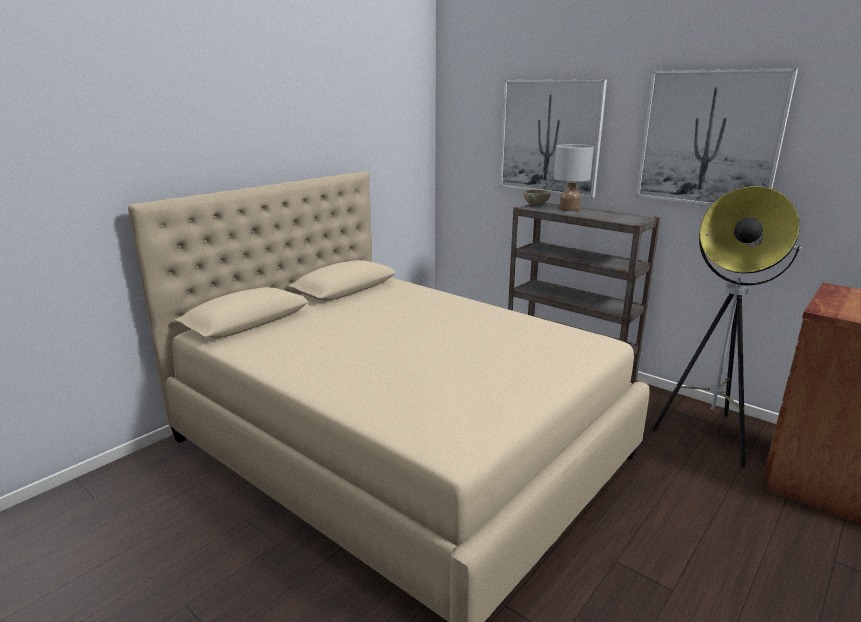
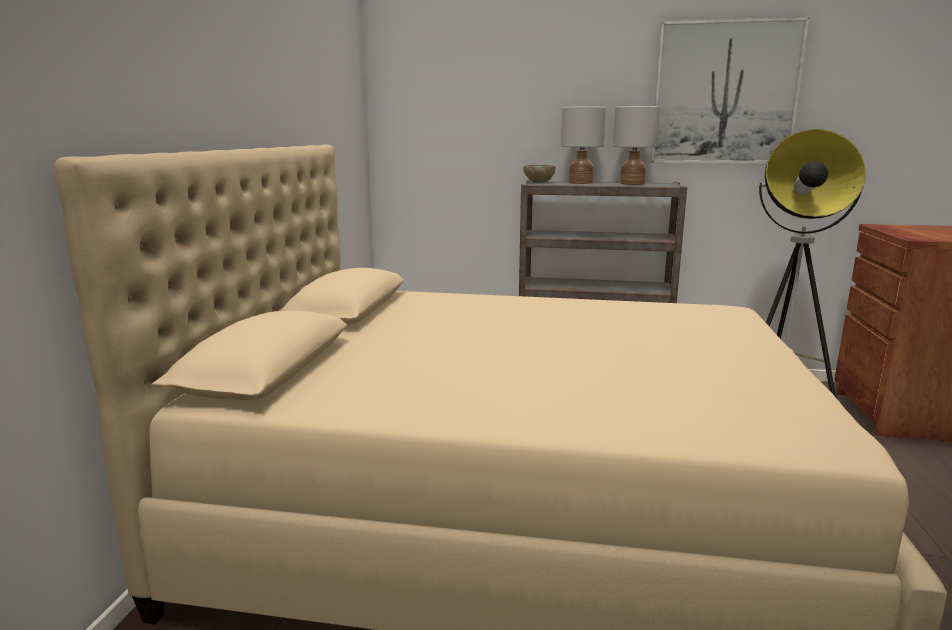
camera: 30 degrees left, 5 degrees down
picture [500,79,607,199] -> none
none -> grey table lamp [613,106,660,185]

